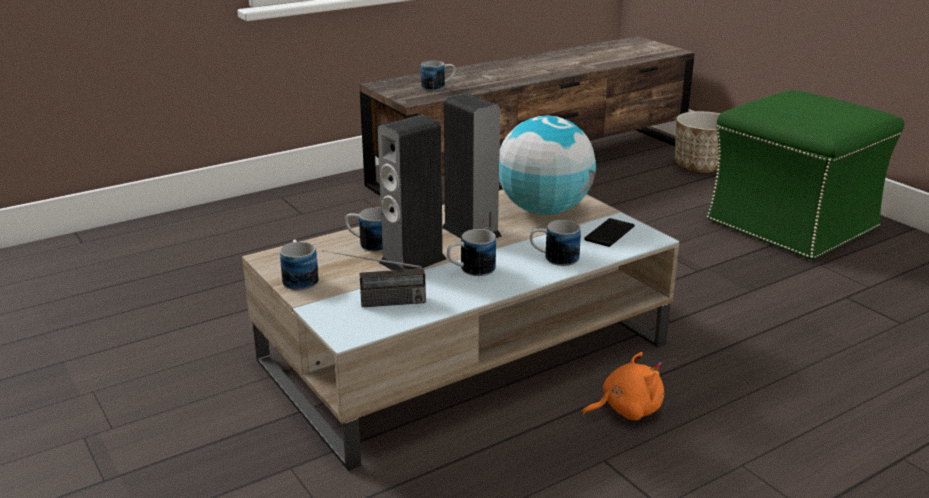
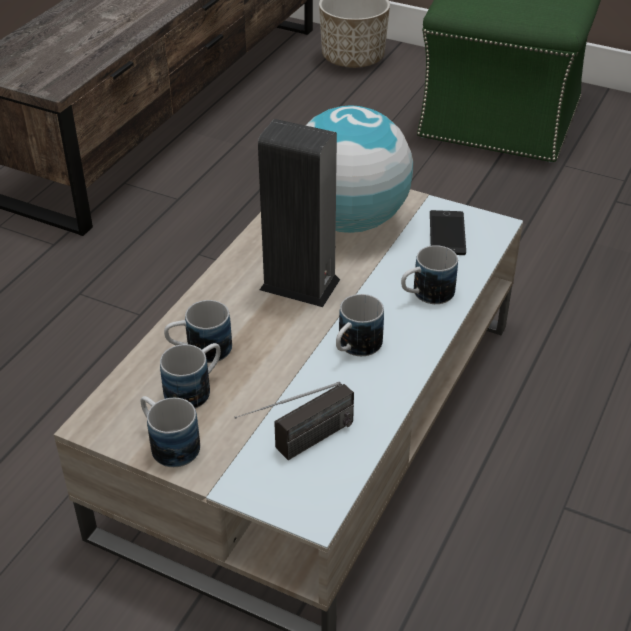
camera: 30 degrees left, 15 degrees up
speaker [378,114,447,270] -> none
mug [421,61,455,91] -> mug moved to [160,343,221,409]
orange plush toy [581,352,664,420] -> none

